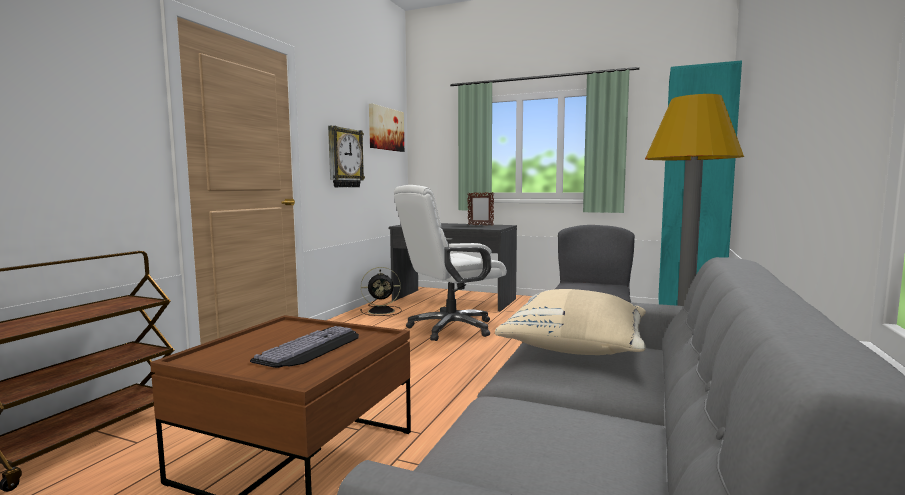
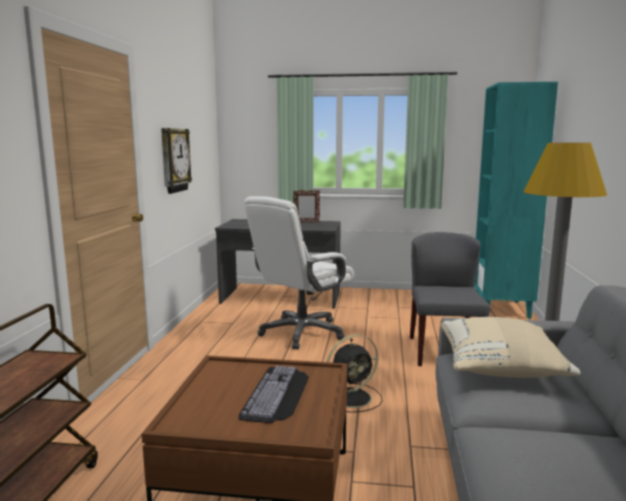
camera: 15 degrees left, 5 degrees up
black fan [360,267,401,316] -> black fan moved to [327,334,383,413]
picture [369,103,404,152] -> none

